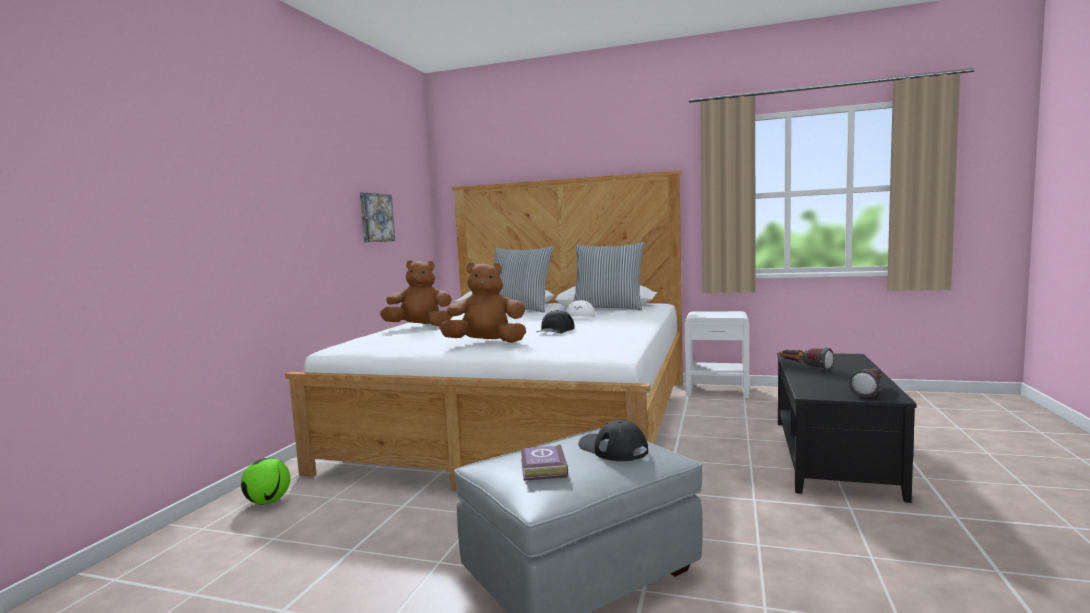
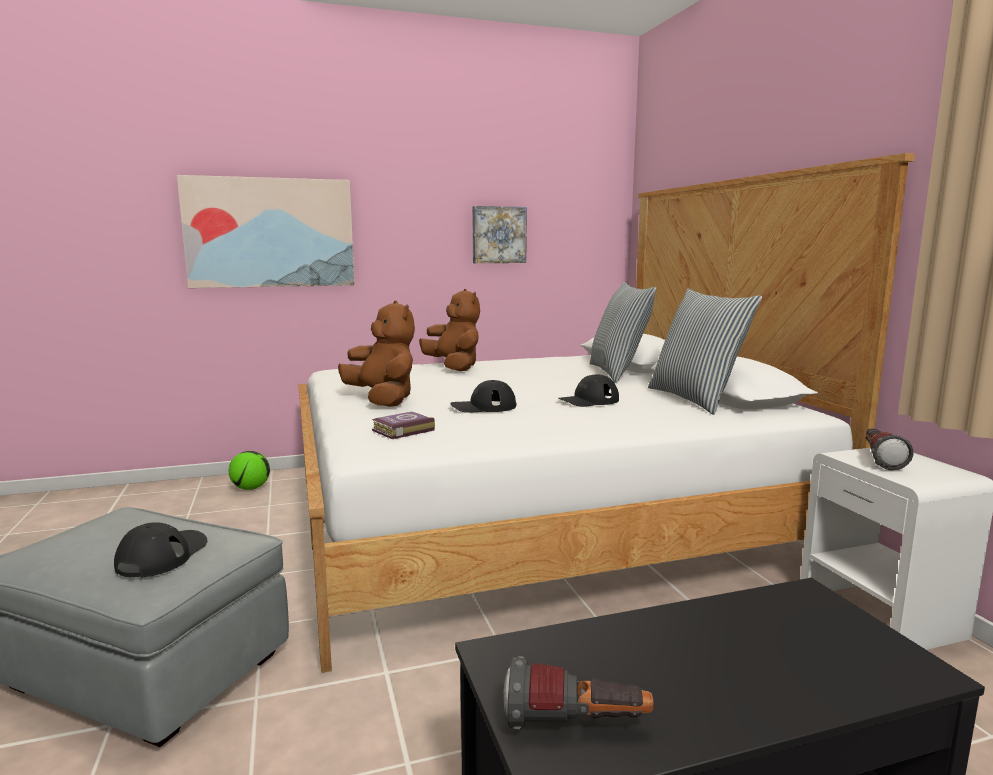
camera: 55 degrees right, 5 degrees up
book [521,444,568,481] -> book moved to [372,412,435,439]
white cap [566,300,595,320] -> black cap [558,374,619,407]
flashlight [780,348,834,371] -> flashlight moved to [865,428,913,470]
none -> picture [177,175,355,288]

